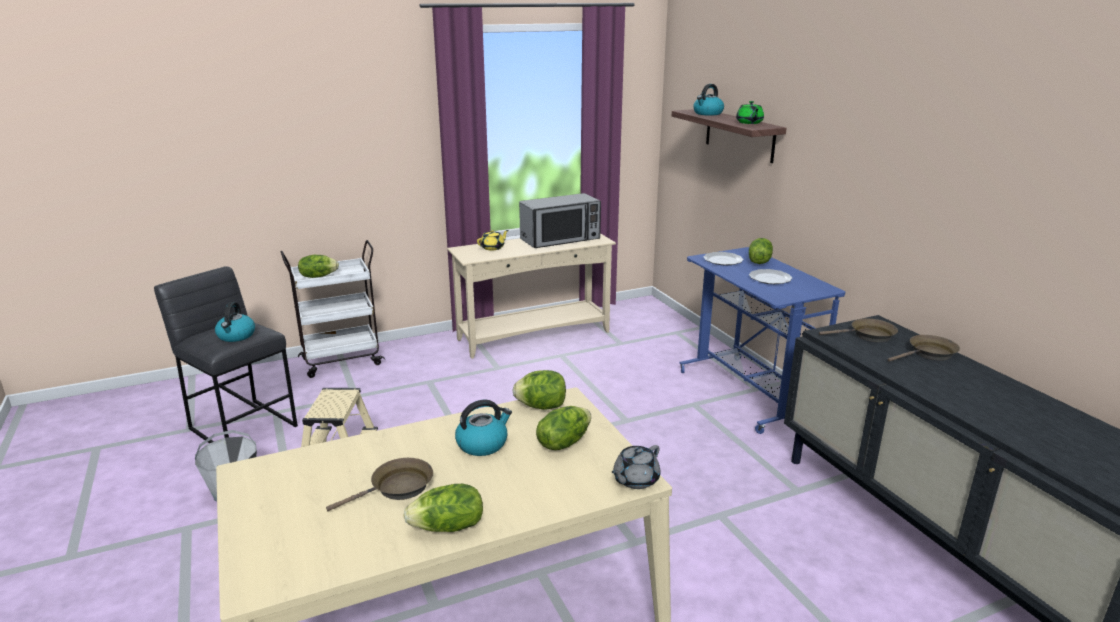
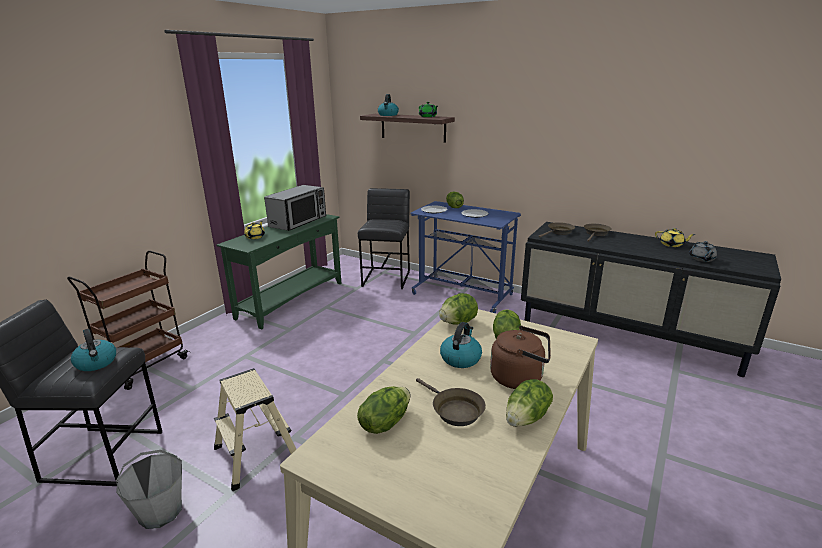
camera: 35 degrees left, 0 degrees up
white cart [281,240,385,378] -> brown cart [67,251,190,390]
lettuce [298,255,339,278] -> lettuce moved to [357,386,410,434]
brown frying pan [326,458,433,511] -> brown frying pan turned 120 degrees clockwise [416,378,486,426]
beige console table [447,233,616,359] -> green console table [216,214,342,330]
grey teapot [611,445,661,489] -> grey teapot moved to [689,241,717,262]
none -> grey stool [358,188,410,289]
none -> brown kettle [490,326,551,389]
none -> yellow teapot [655,228,696,247]

